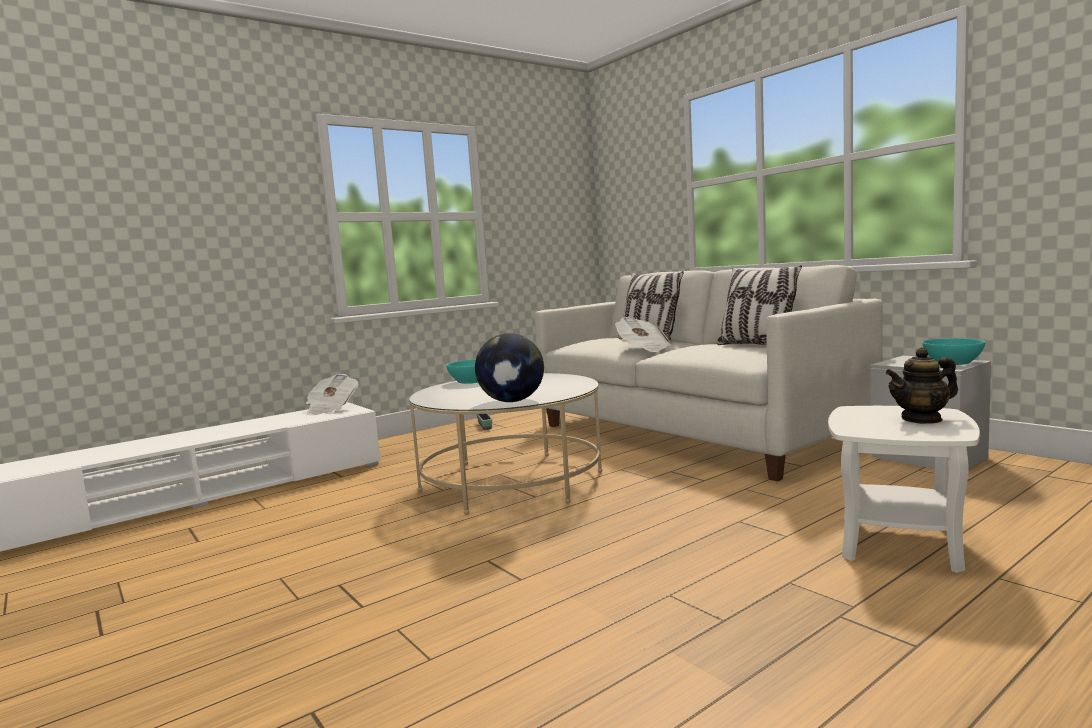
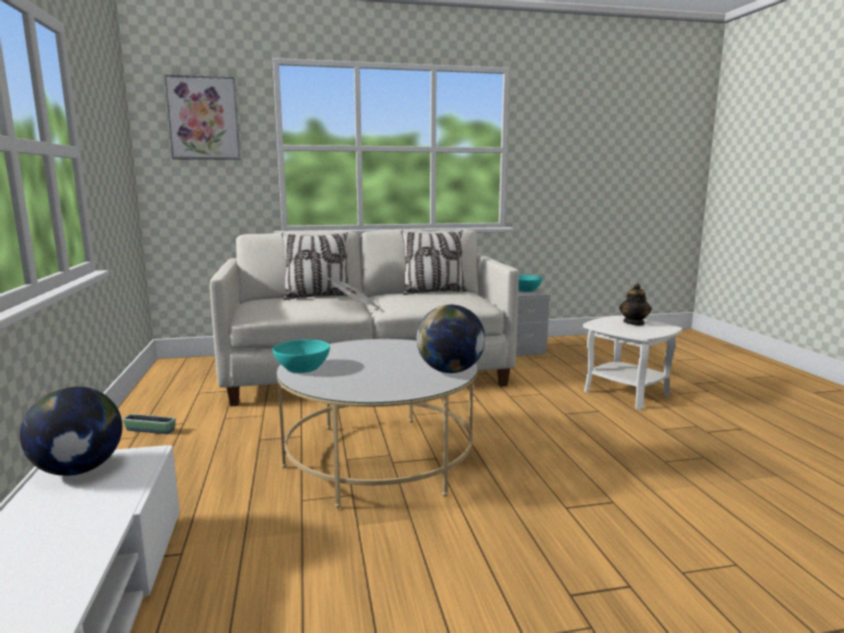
camera: 65 degrees left, 5 degrees up
newspaper [305,374,359,415] -> globe [20,386,122,476]
none -> picture [164,74,241,160]

